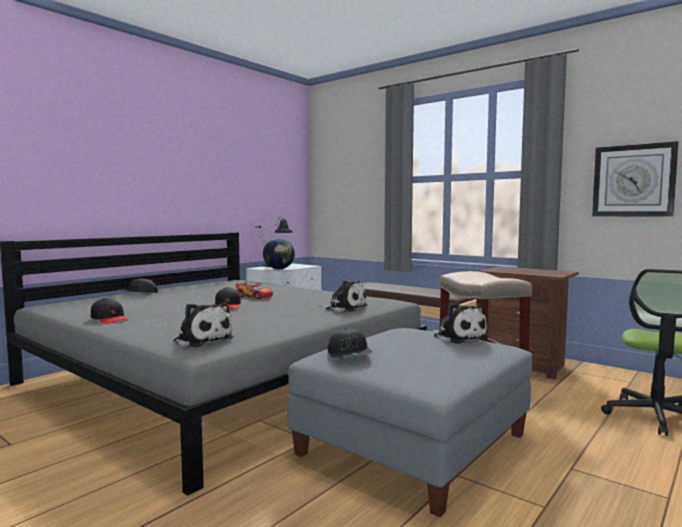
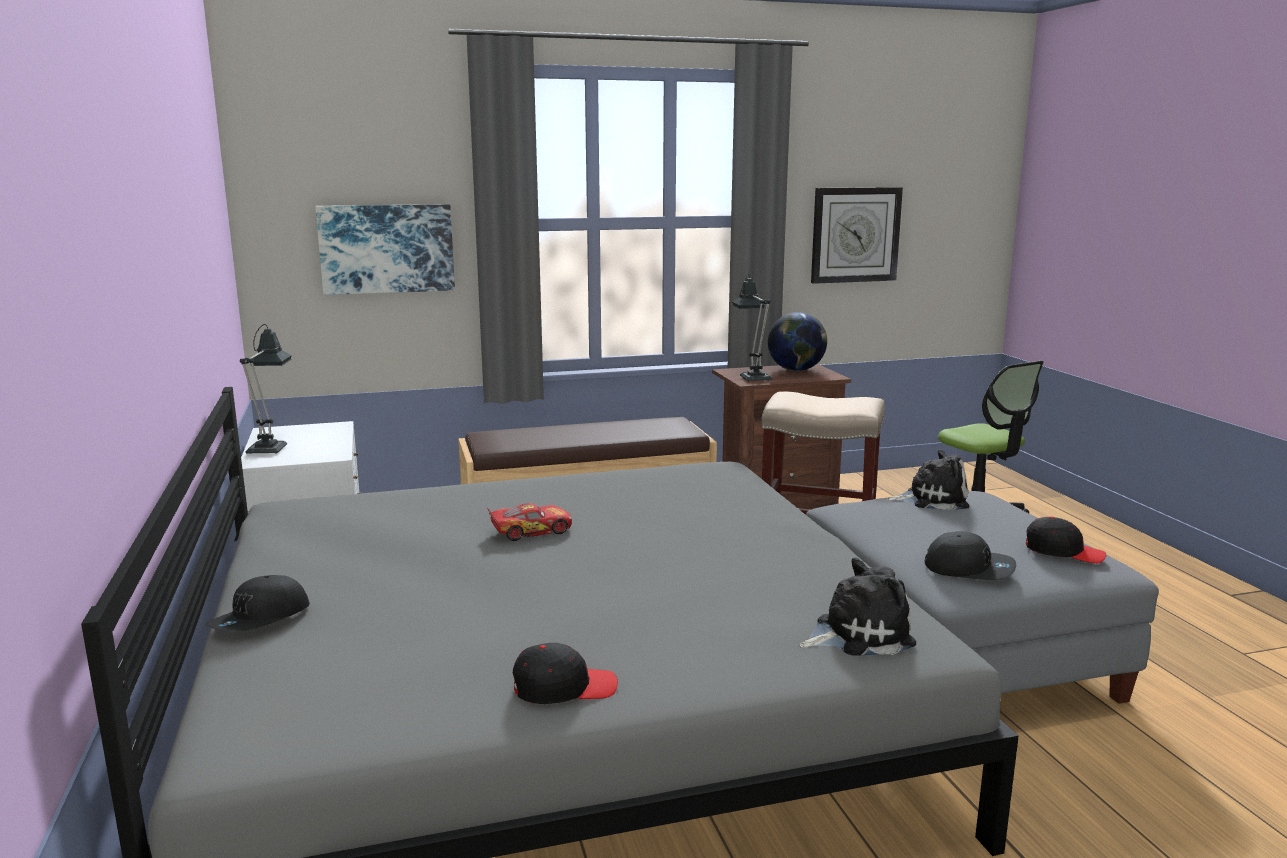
camera: 55 degrees left, 10 degrees up
black cap [215,287,241,309] -> black cap moved to [1026,516,1106,563]
globe [263,238,295,269] -> globe moved to [768,312,827,371]
plush toy [319,280,368,312] -> none
none -> picture [315,204,455,295]
none -> table lamp [732,274,772,382]

